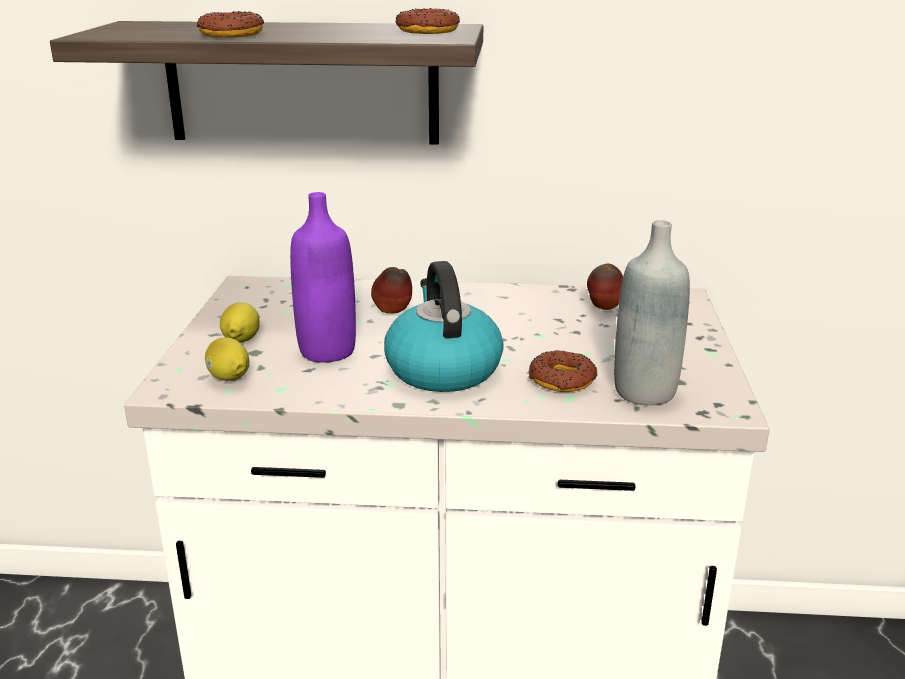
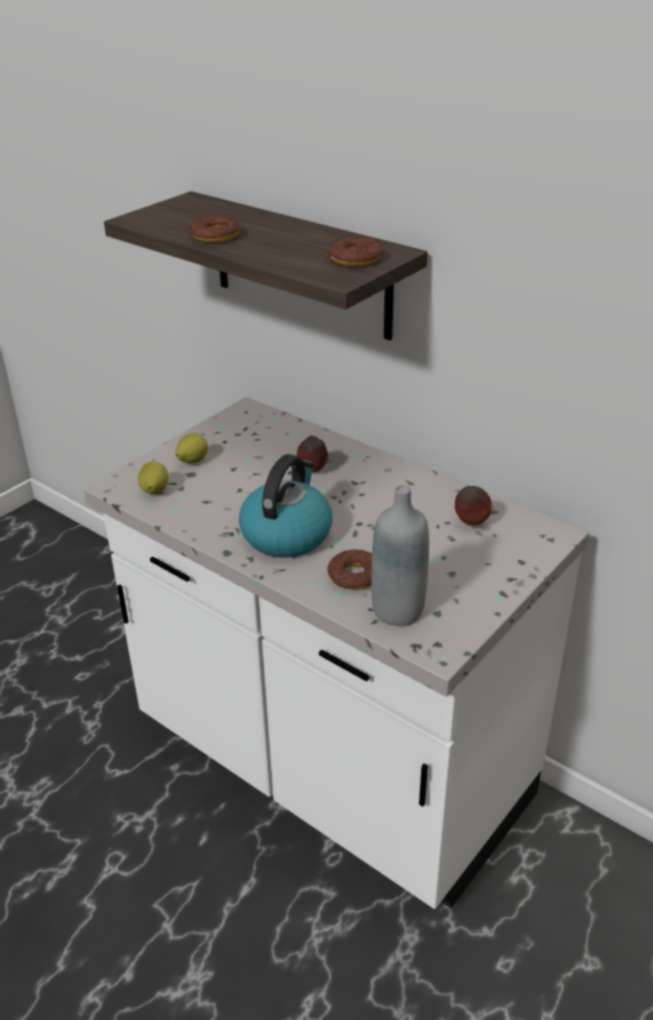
camera: 35 degrees right, 10 degrees up
purple bottle [290,192,356,363] -> none

